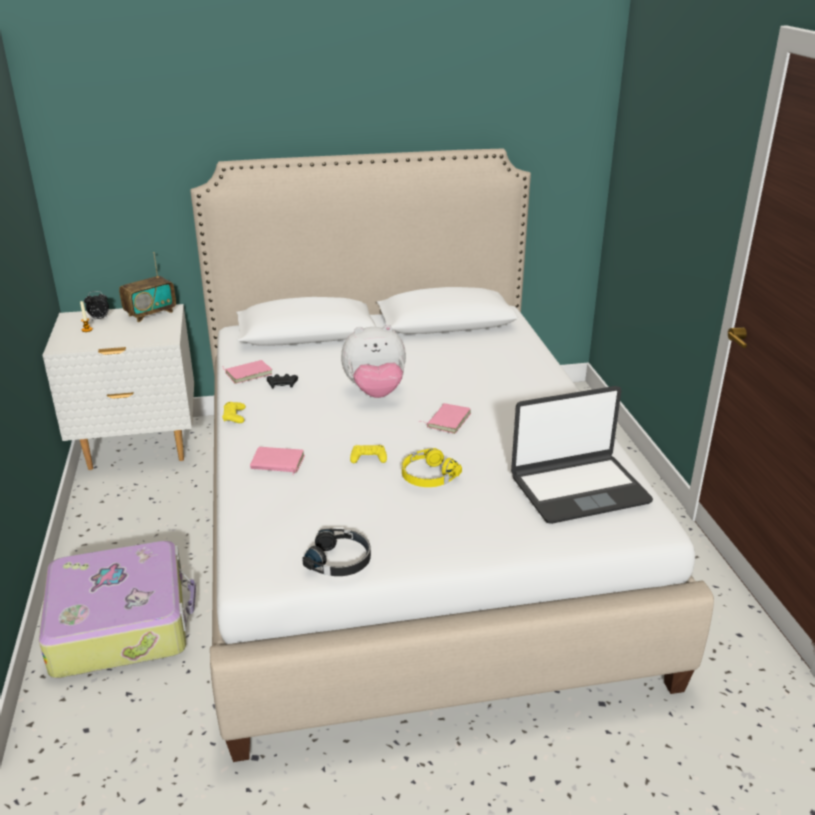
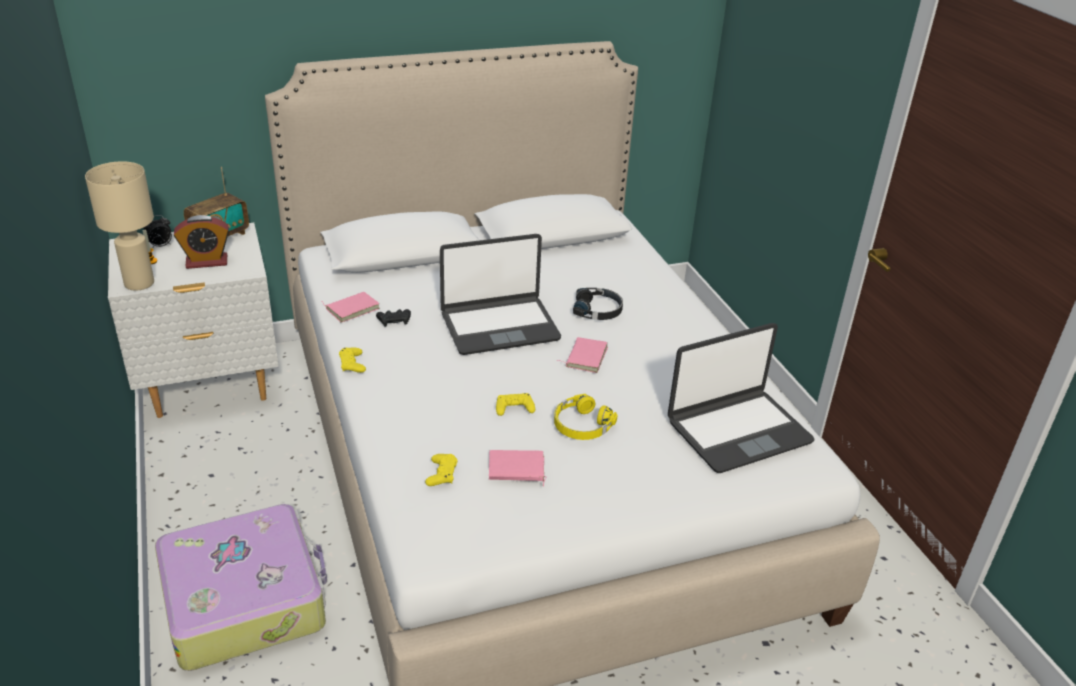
camera: 10 degrees left, 5 degrees up
pink book [250,447,305,475] -> pink book moved to [489,450,547,486]
black headphones [302,528,371,576] -> black headphones moved to [573,288,623,320]
plush toy [341,325,406,398] -> laptop [440,234,561,355]
none -> beige table lamp [85,161,154,291]
none -> alarm clock [174,215,229,269]
none -> yellow game controller [425,454,457,486]

